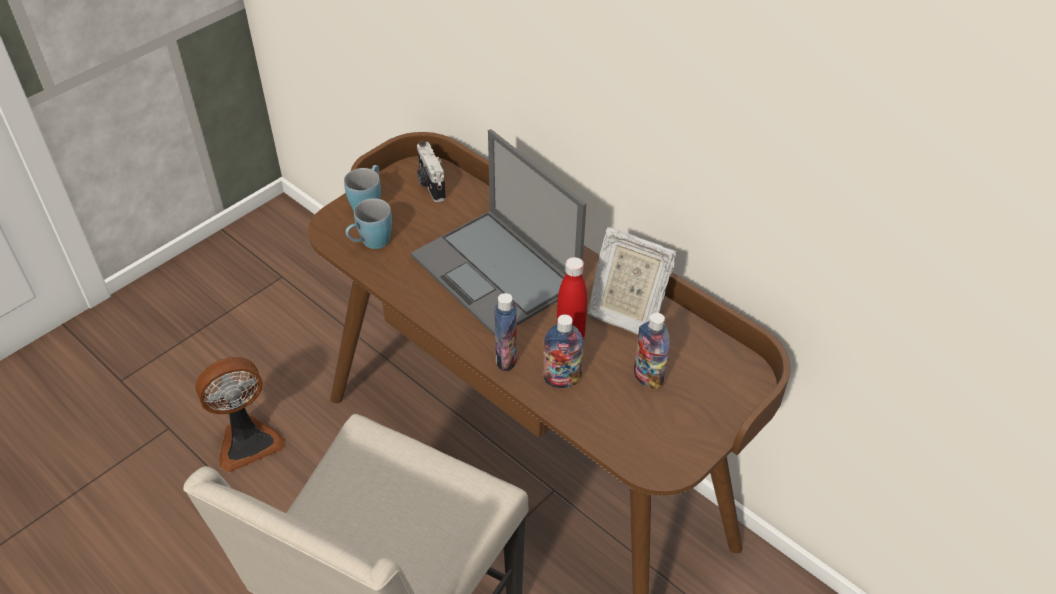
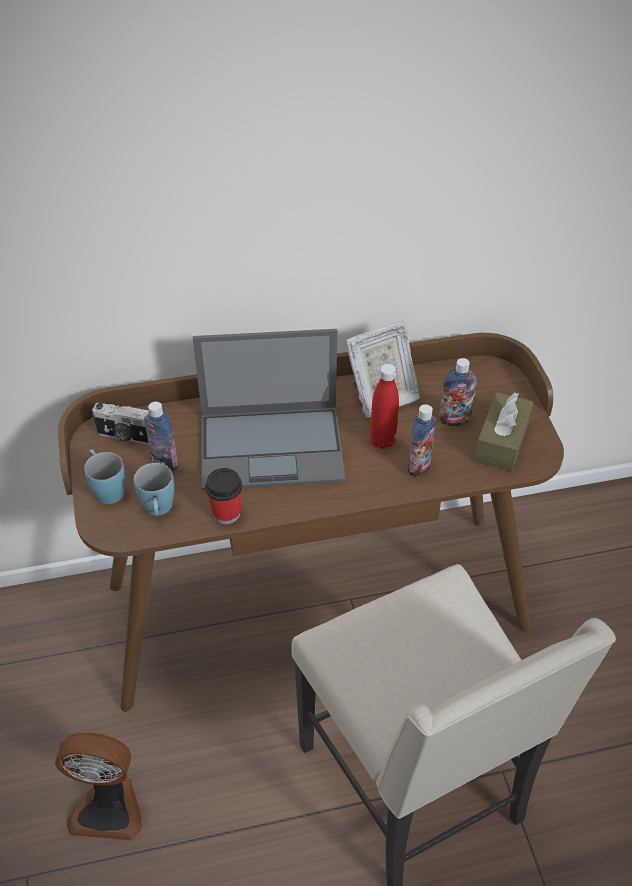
camera: 55 degrees left, 0 degrees up
fan [195,357,285,472] -> fan turned 90 degrees clockwise [55,733,142,840]
bottle [494,293,517,371] -> bottle moved to [144,401,178,472]
none -> cup [205,468,242,524]
none -> brown tissue box [474,392,534,472]

